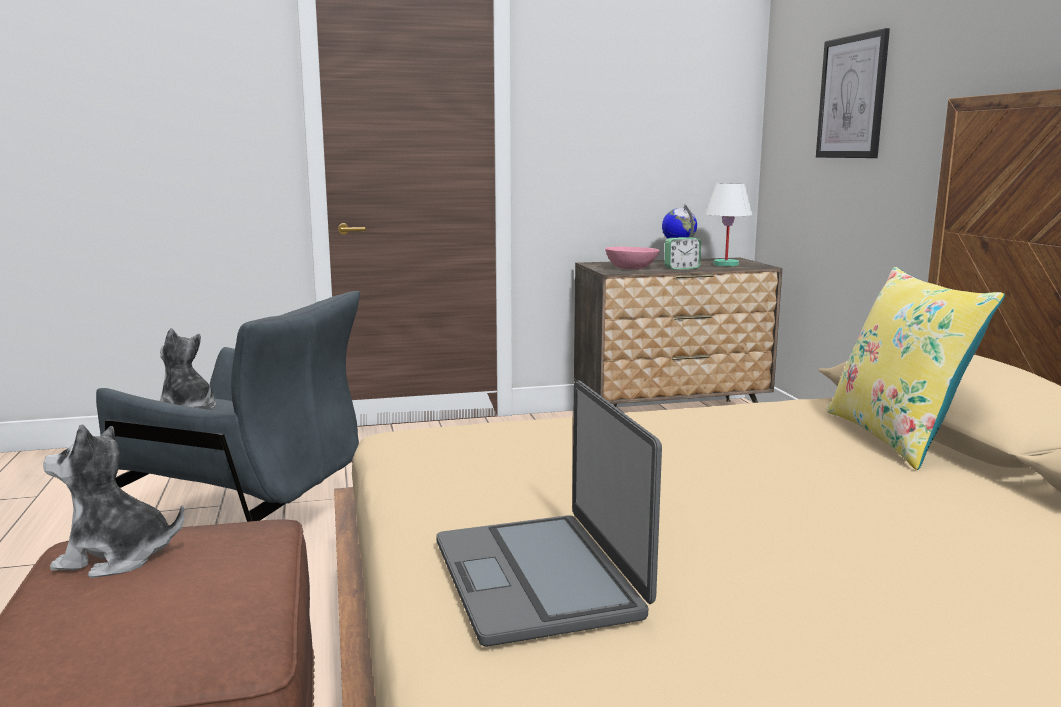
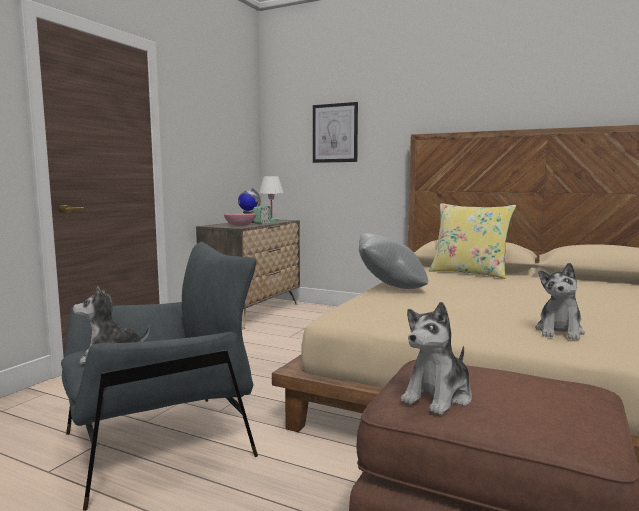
camera: 50 degrees left, 5 degrees down
laptop [436,380,662,647] -> plush toy [535,263,585,340]
none -> grey pillow [359,233,428,289]

